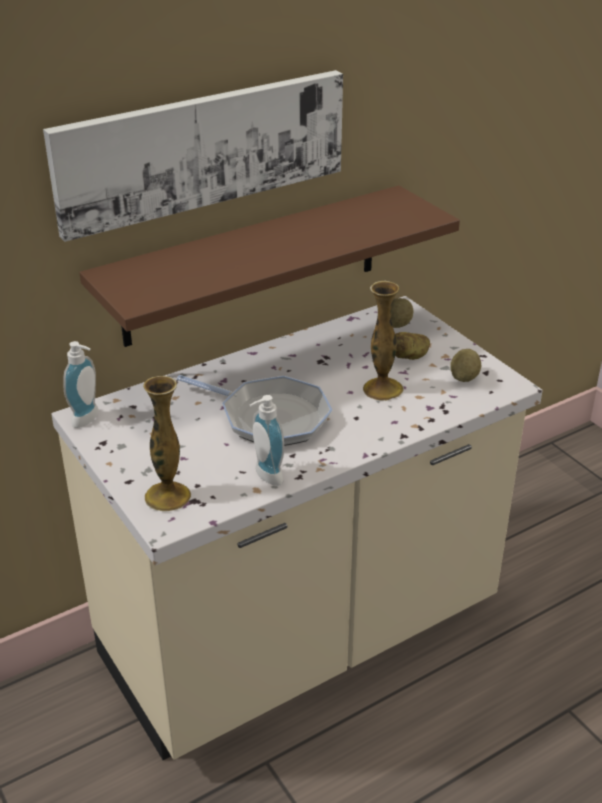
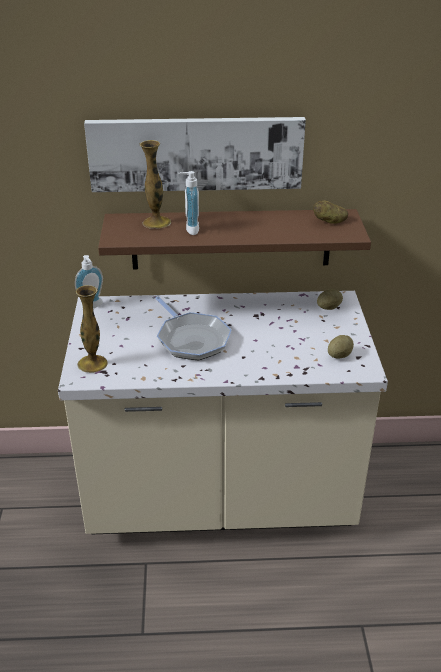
camera: 30 degrees right, 0 degrees up
soap dispenser [250,395,284,486] -> soap dispenser moved to [178,171,199,235]
vase [363,281,404,401] -> vase moved to [140,140,171,229]
potato [395,332,430,360] -> potato moved to [313,201,348,224]

